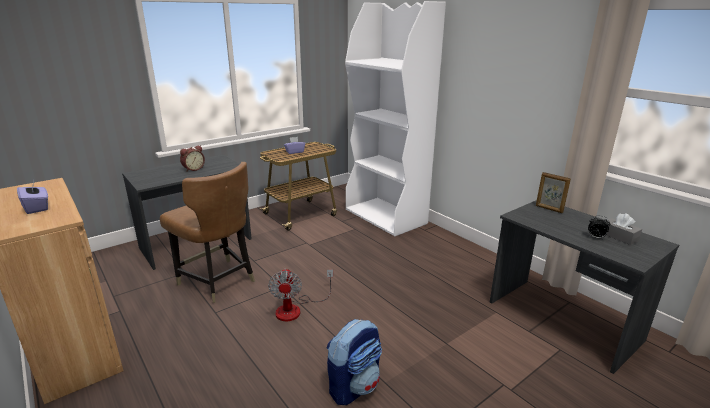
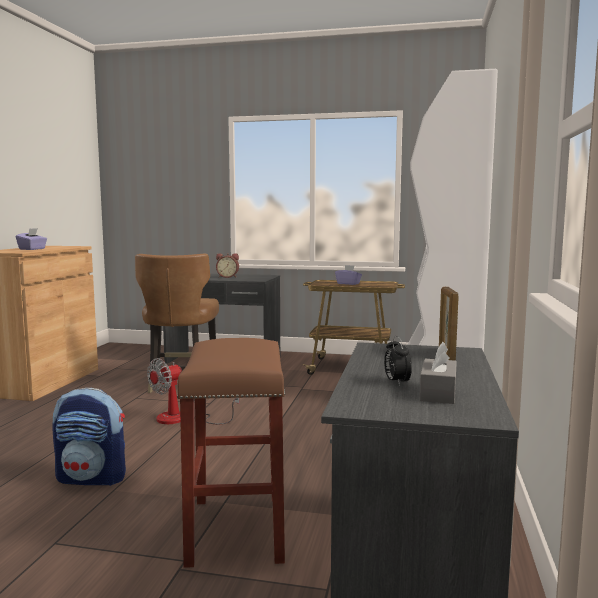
camera: 50 degrees right, 15 degrees down
none -> brown stool [177,338,285,568]

